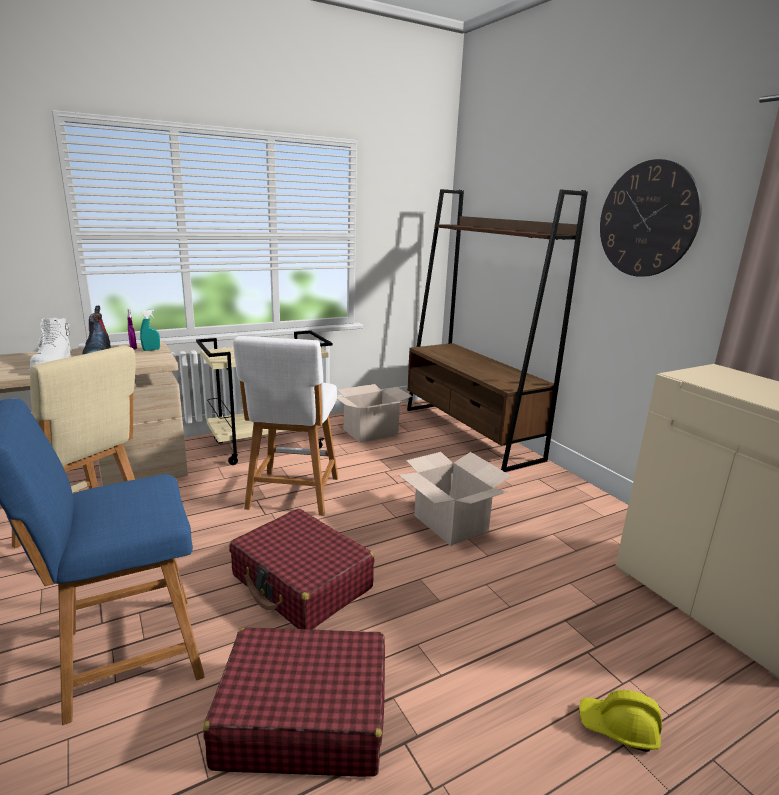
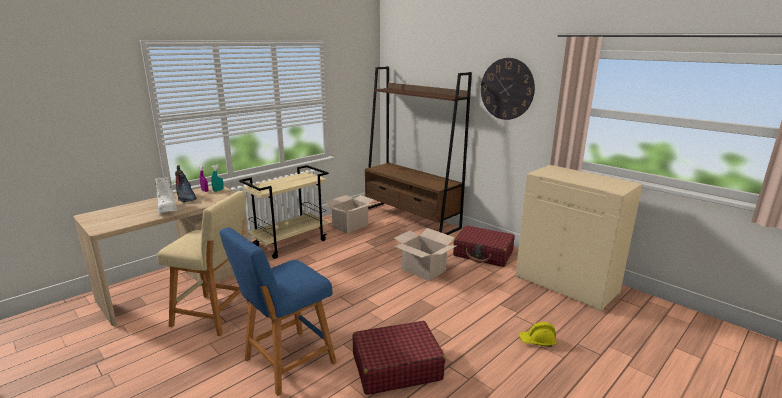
camera: 15 degrees left, 0 degrees up
red suitcase [229,509,375,630] -> red suitcase moved to [453,225,515,267]
white stool [233,336,338,516] -> none

